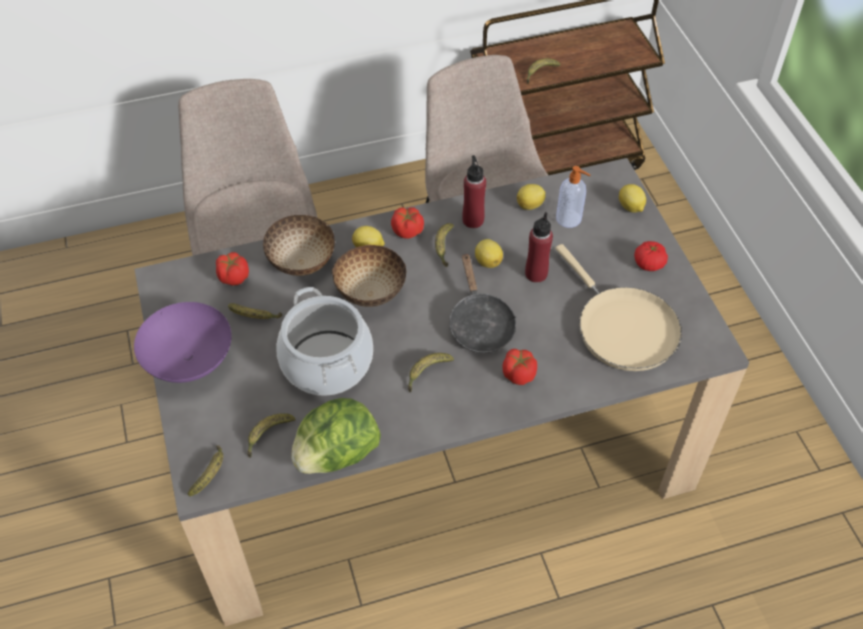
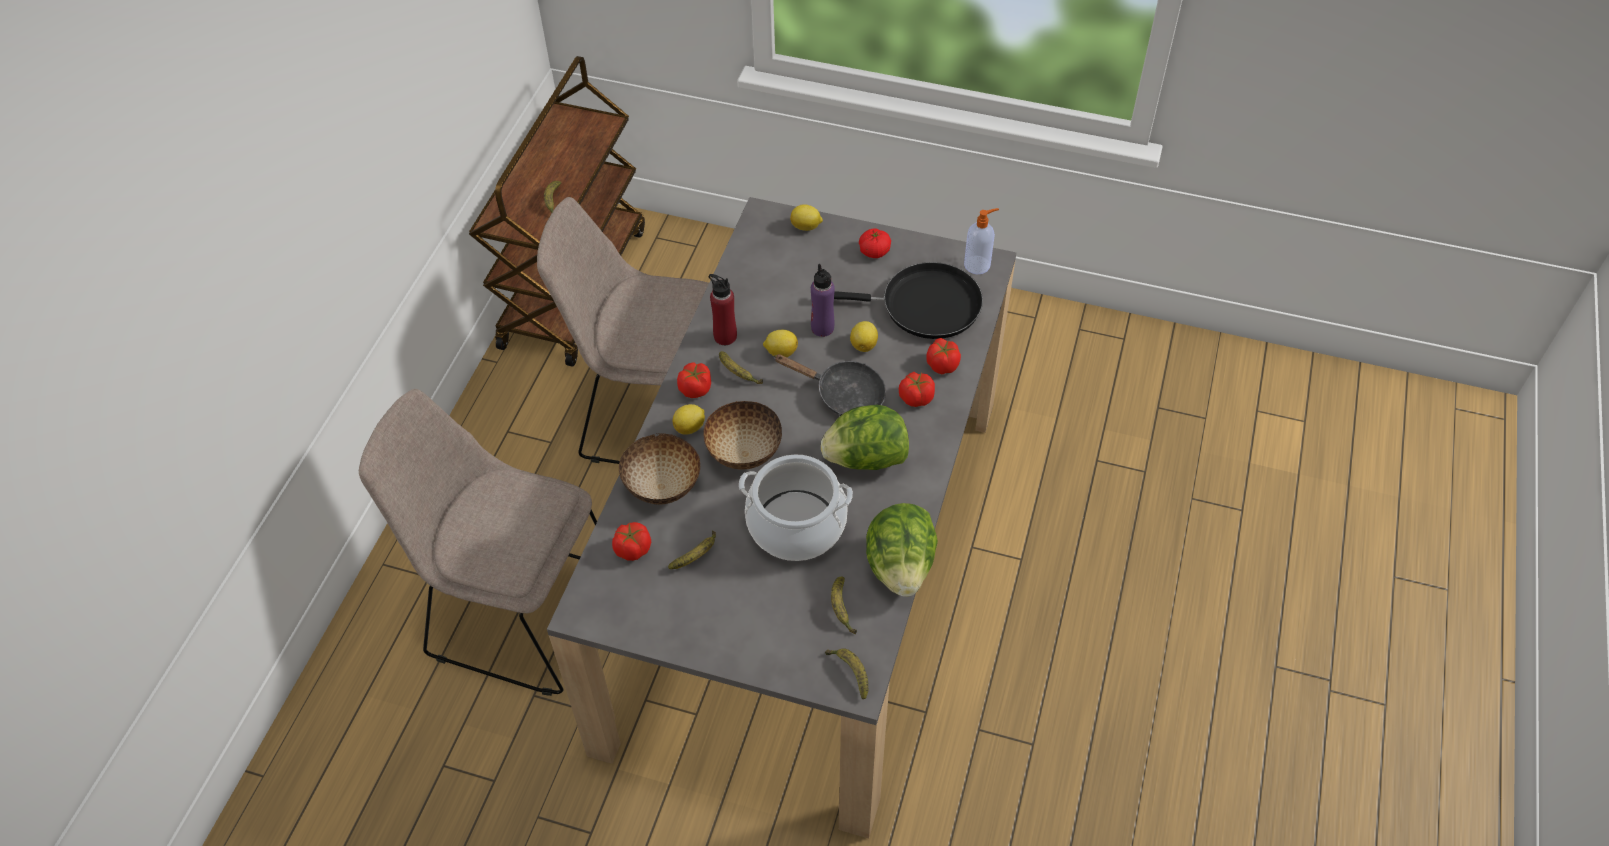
camera: 55 degrees left, 0 degrees up
purple bowl [134,302,232,383] -> none
banana [408,353,454,392] -> lettuce [821,405,909,470]
lemon [517,184,545,210] -> lemon moved to [850,321,878,352]
red bottle [525,212,553,283] -> purple bottle [811,264,835,337]
beige frying pan [555,244,682,371] -> black frying pan [834,262,983,339]
soap dispenser [556,166,590,228] -> soap dispenser moved to [964,208,999,274]
none -> tomato [926,338,961,374]

